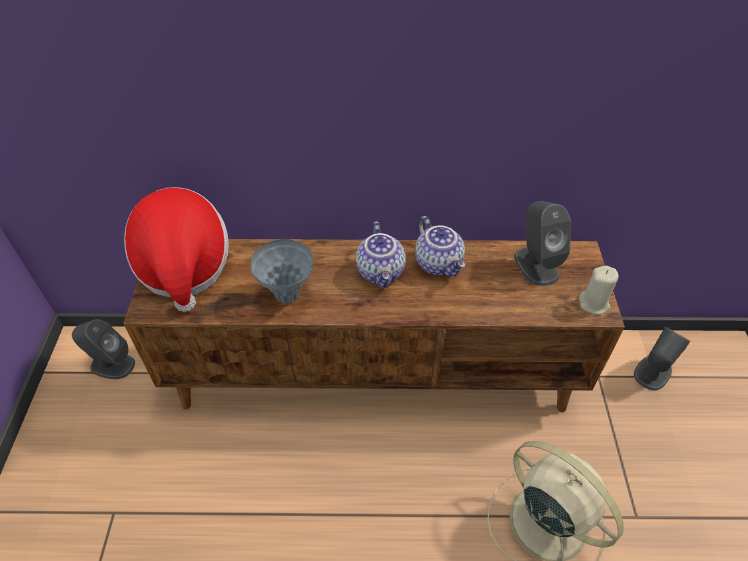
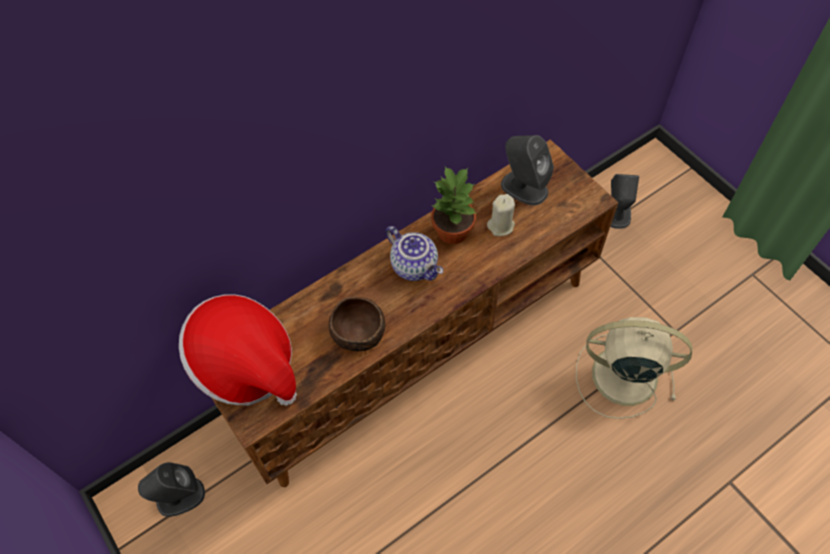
camera: 35 degrees left, 10 degrees up
grey vase [251,239,313,303] -> brown bowl [329,297,385,351]
teapot [415,216,466,277] -> potted plant [431,167,477,244]
beige candle [579,266,618,314] -> beige candle moved to [487,194,515,236]

